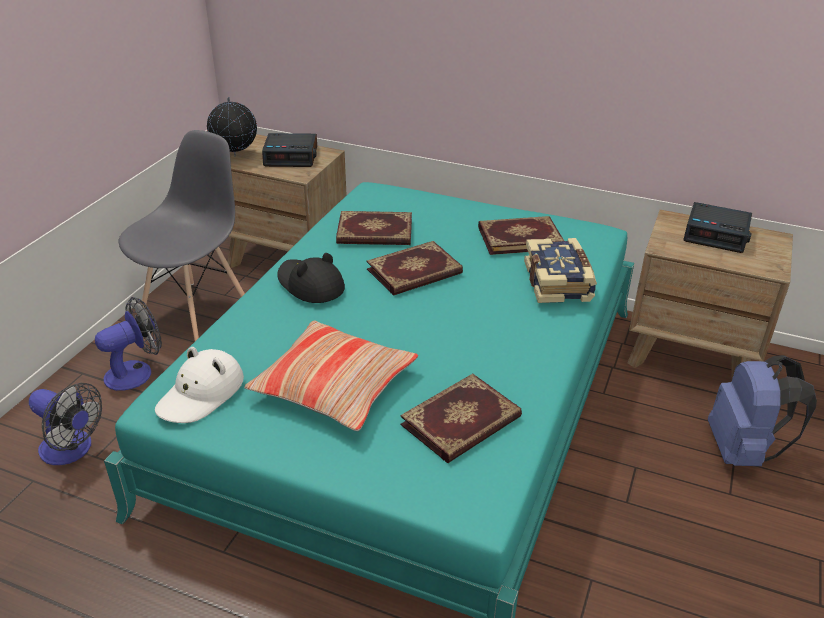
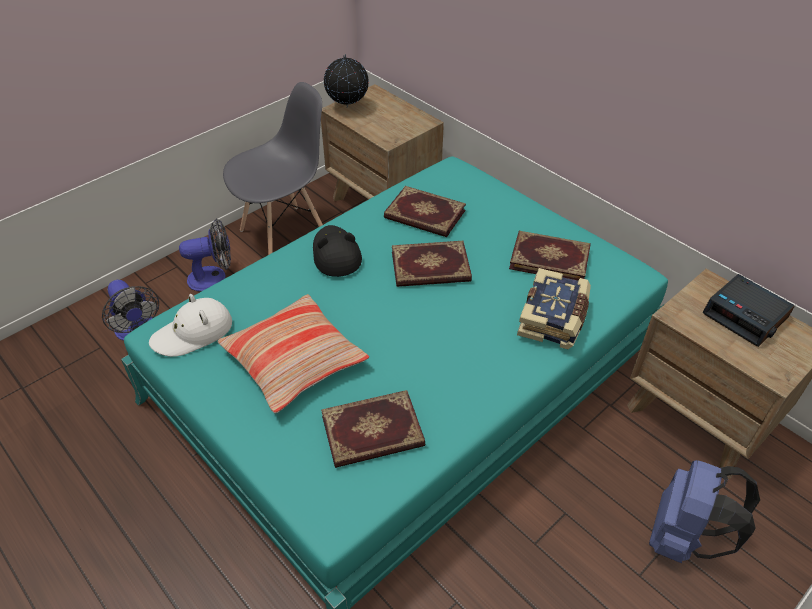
camera: 25 degrees right, 10 degrees up
alarm clock [262,133,317,167] -> none

